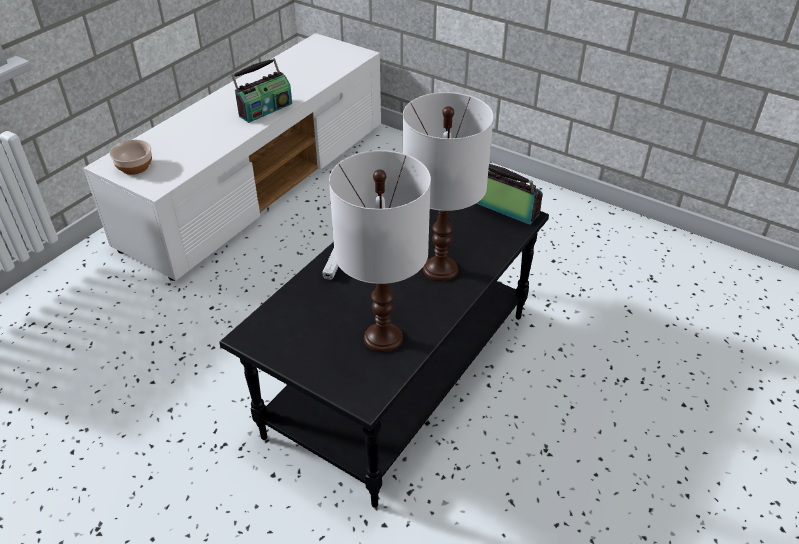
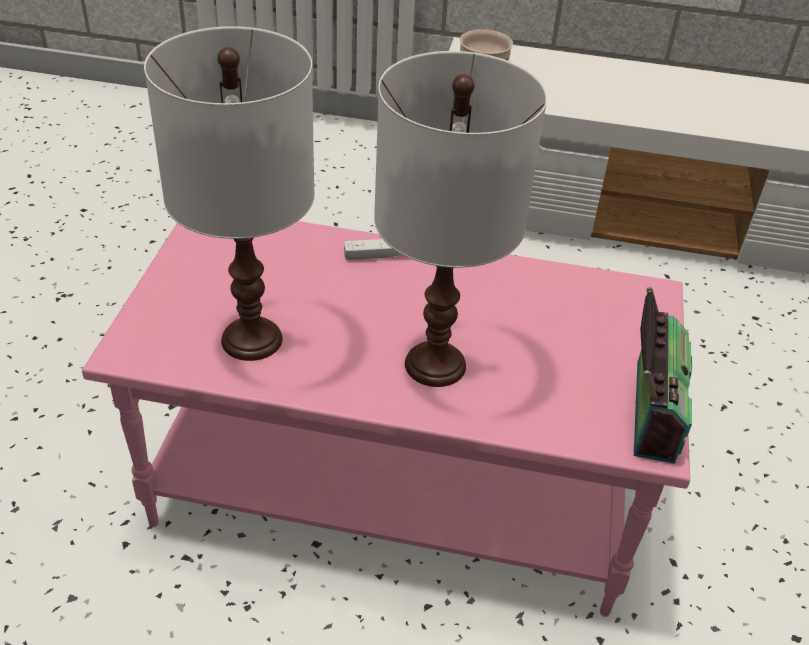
camera: 65 degrees right, 0 degrees up
black coffee table [219,204,549,508] -> pink coffee table [82,221,690,617]
radio [231,58,292,123] -> none

